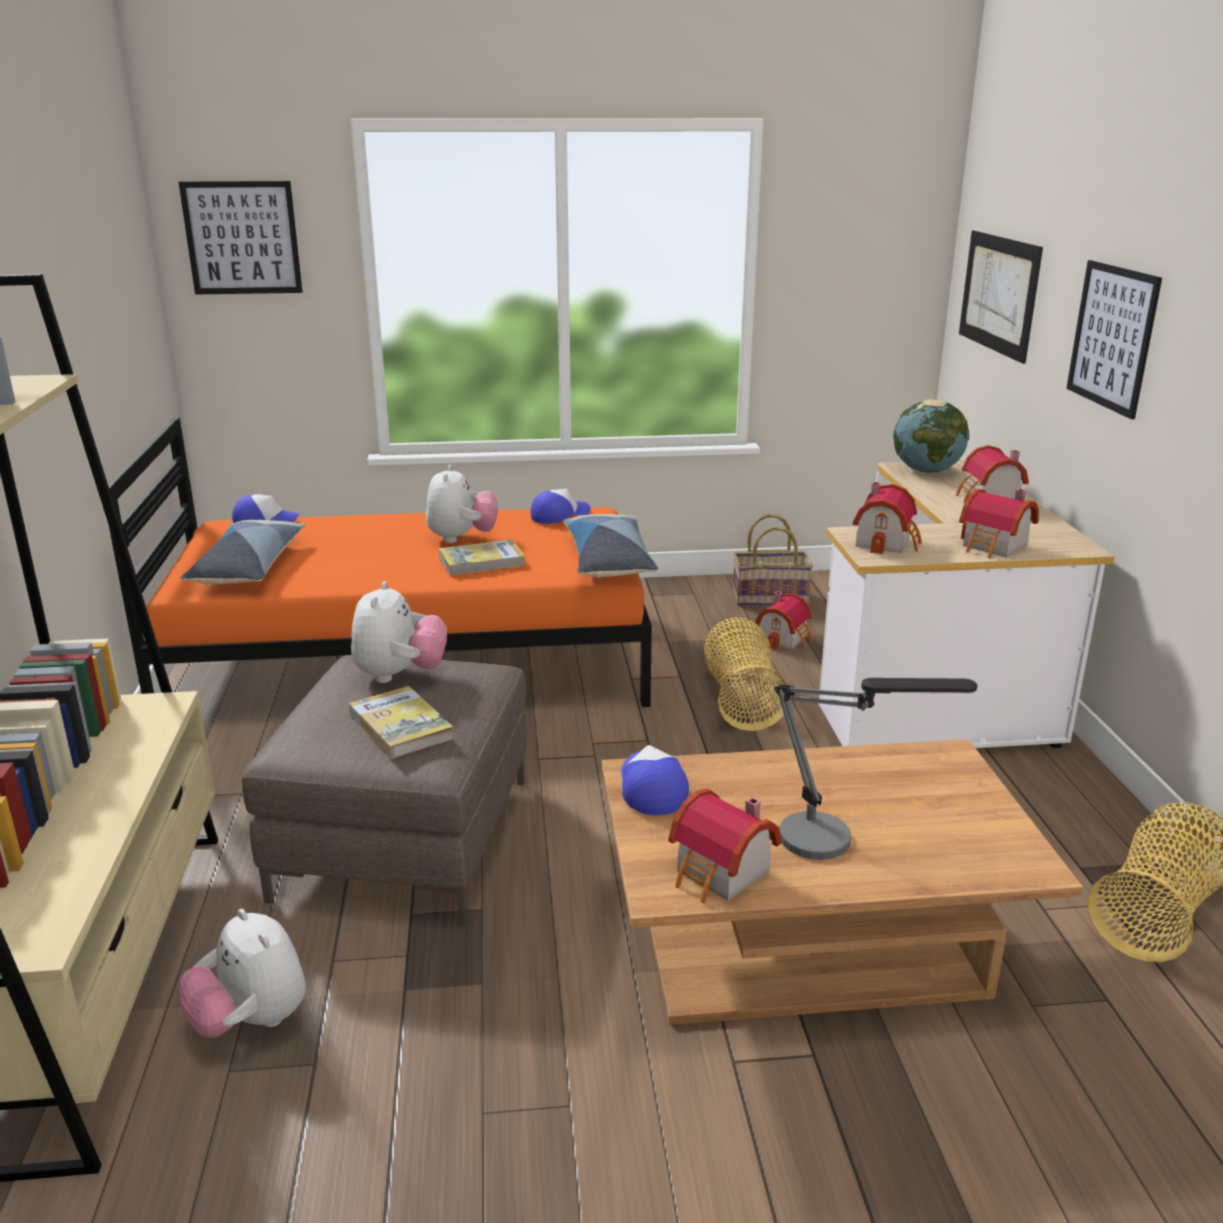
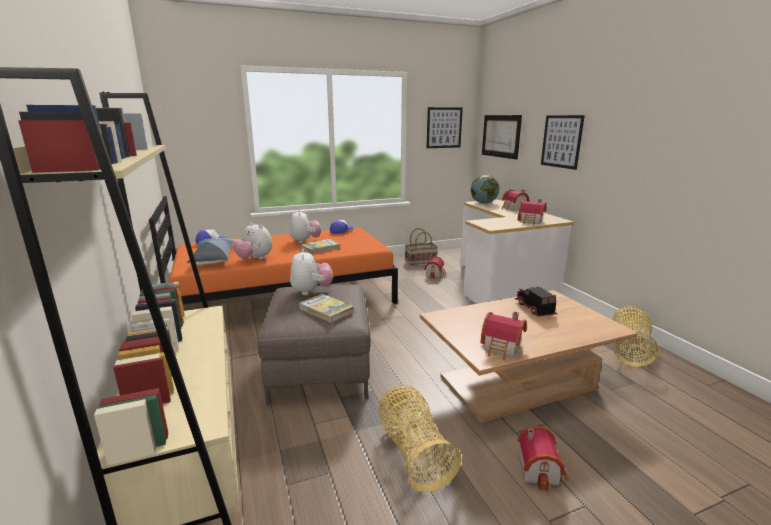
camera: 15 degrees left, 5 degrees down
picture [179,181,303,295] -> picture moved to [427,107,463,148]
plush toy [179,909,306,1038] -> plush toy moved to [233,222,272,259]
pillow [563,514,658,578] -> none
cap [621,745,689,815] -> none
basket [704,617,790,731] -> basket moved to [378,385,462,492]
table lamp [774,678,977,860] -> none
toy house [853,482,922,554] -> toy house moved to [518,426,568,491]
none -> toy truck [514,287,557,317]

